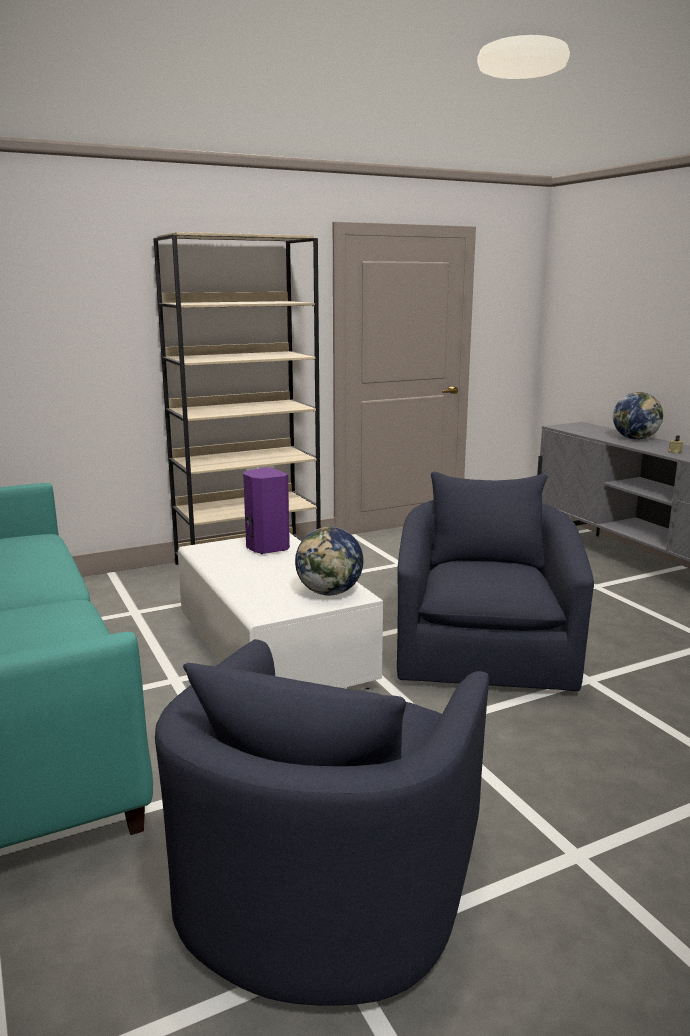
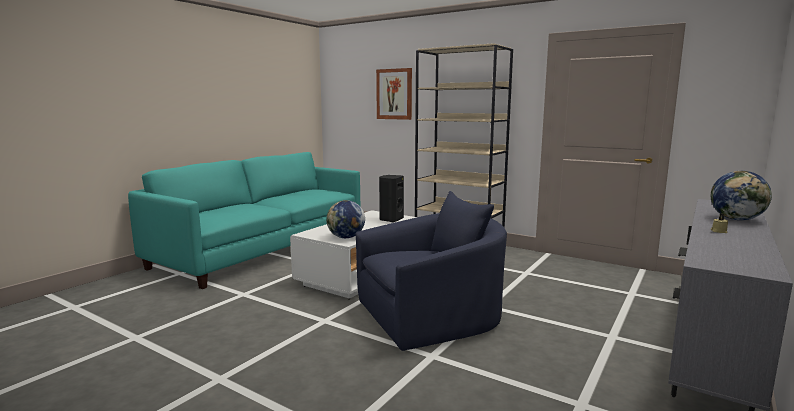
camera: 60 degrees right, 5 degrees down
blue armchair [155,639,489,1005] -> none
purple speaker [243,468,290,554] -> black speaker [379,175,404,223]
none -> picture [376,68,412,120]

